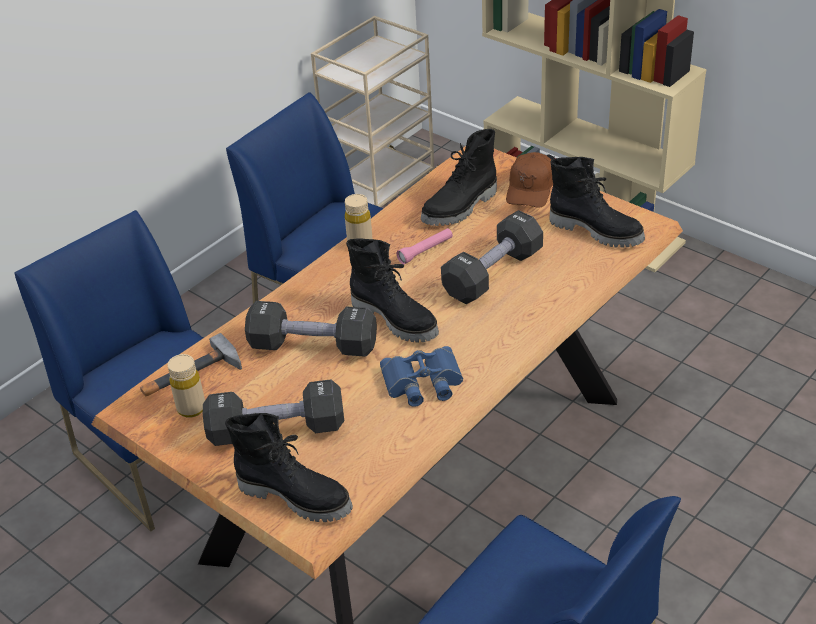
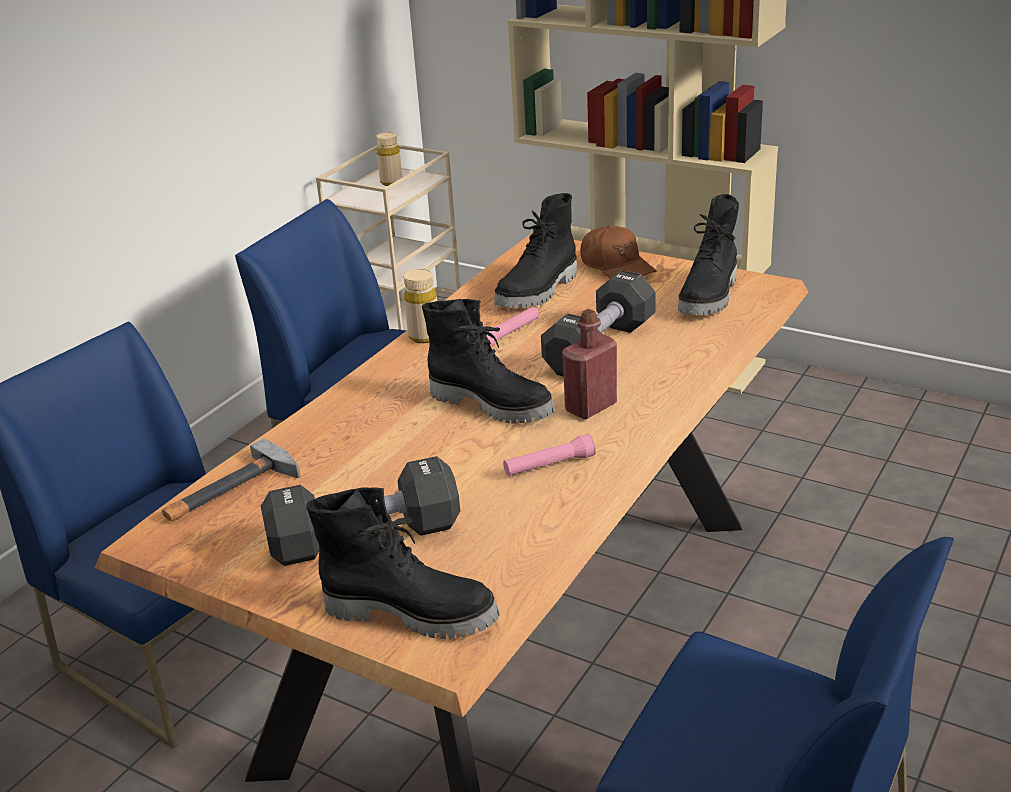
camera: 10 degrees left, 10 degrees down
beige bottle [168,354,205,418] -> beige bottle moved to [376,132,402,186]
black dumbbell [245,301,377,357] -> none
blue binoculars [380,346,463,407] -> pink flashlight [503,434,596,476]
brown cap [506,152,553,208] -> brown cap turned 45 degrees counterclockwise [580,225,657,278]
black boot [550,157,645,248] -> black boot turned 90 degrees clockwise [678,194,739,315]
none -> red bottle [562,309,617,419]

